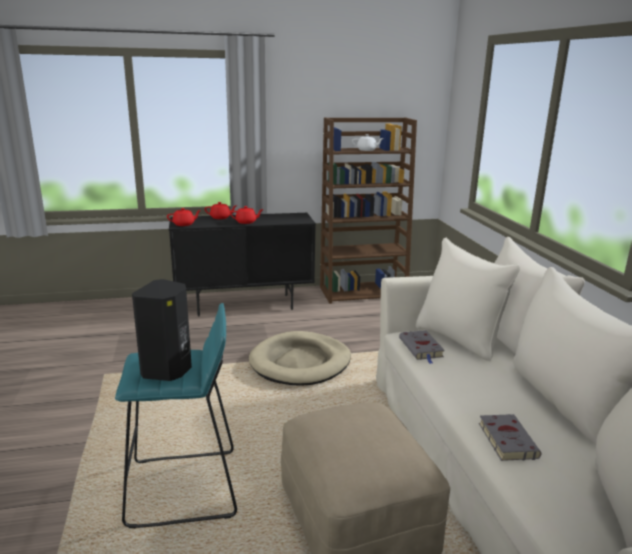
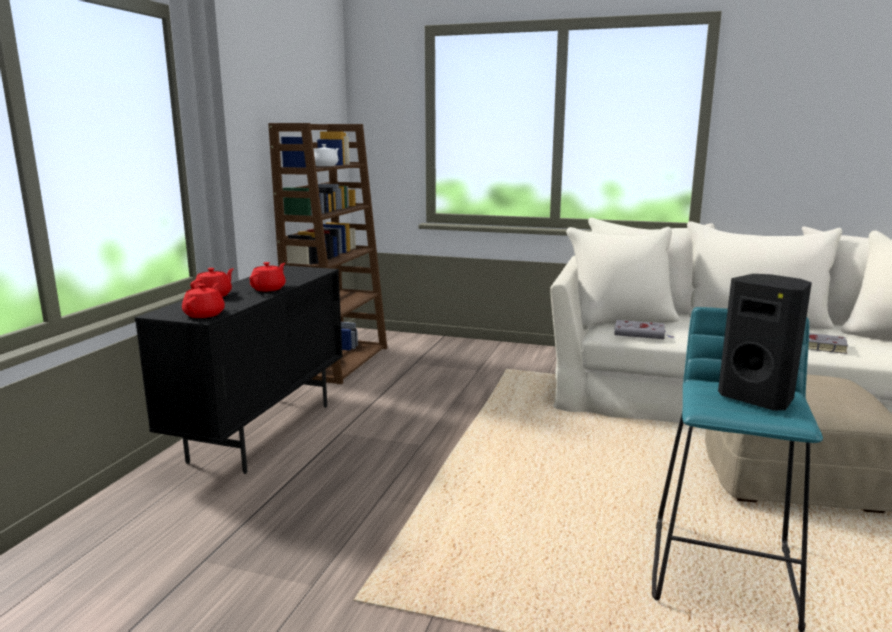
camera: 60 degrees left, 5 degrees down
beige dog bed [249,331,351,385] -> none

